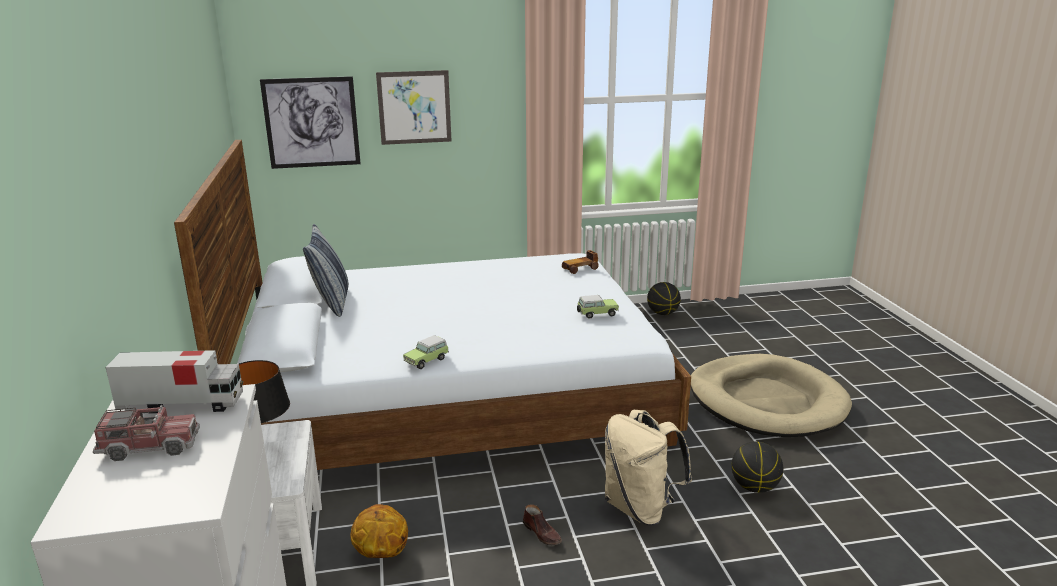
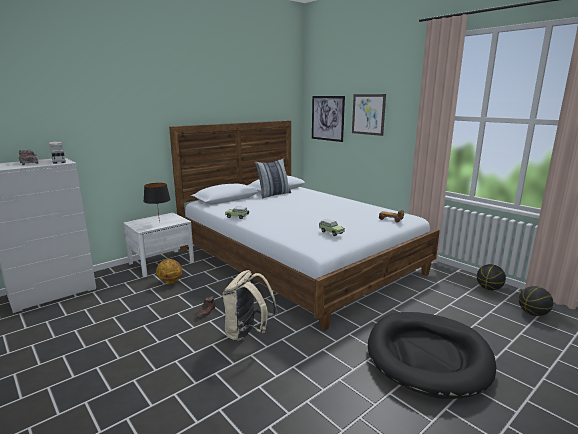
camera: 60 degrees right, 5 degrees down
beige dog bed [691,354,852,437] -> black dog bed [368,312,496,399]
basketball [731,442,783,493] -> basketball moved to [519,286,553,316]

